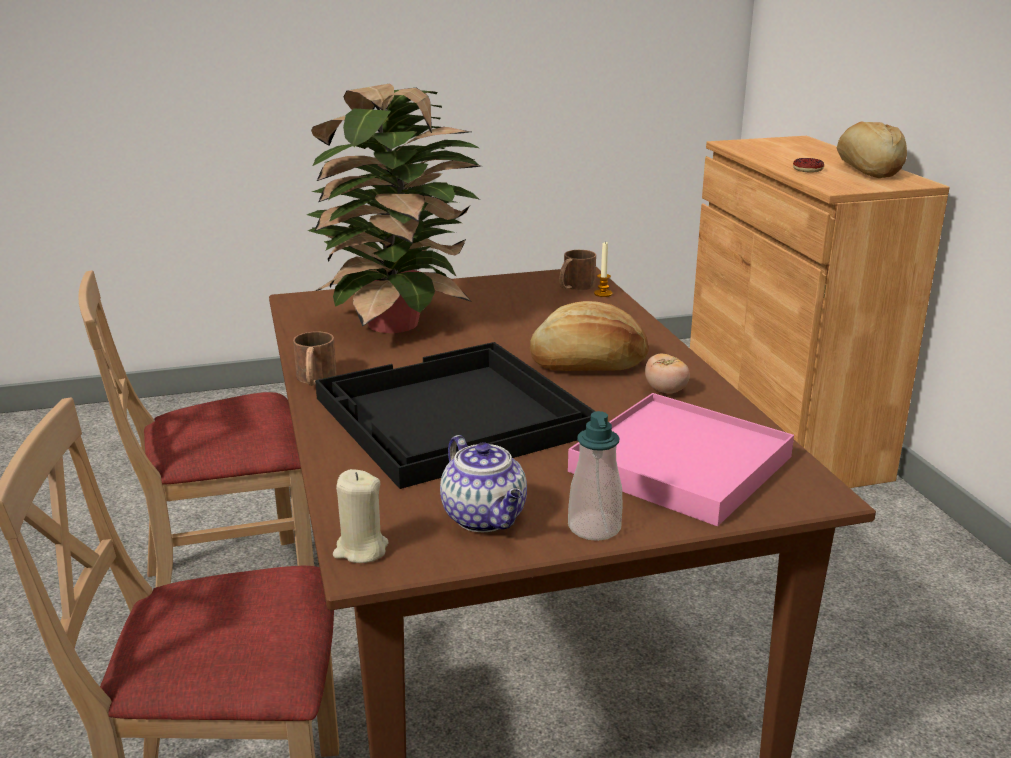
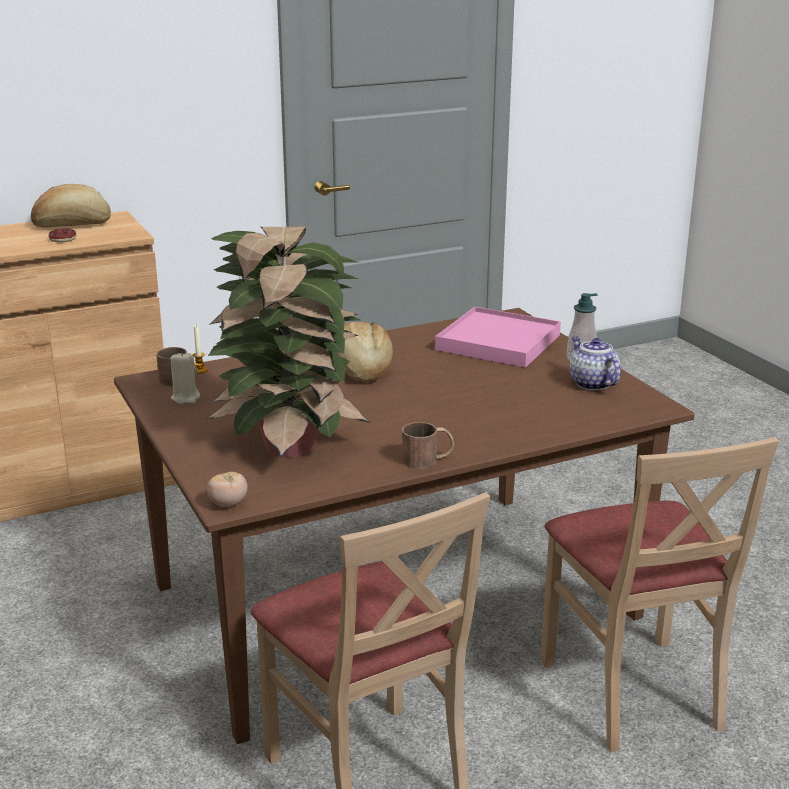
camera: 100 degrees left, 0 degrees up
black tray [315,342,596,489] -> none
beige candle [333,469,389,563] -> beige candle moved to [171,352,200,404]
teapot [440,435,527,532] -> teapot turned 75 degrees counterclockwise [569,337,621,390]
tomato [645,354,690,393] -> tomato moved to [207,472,248,507]

